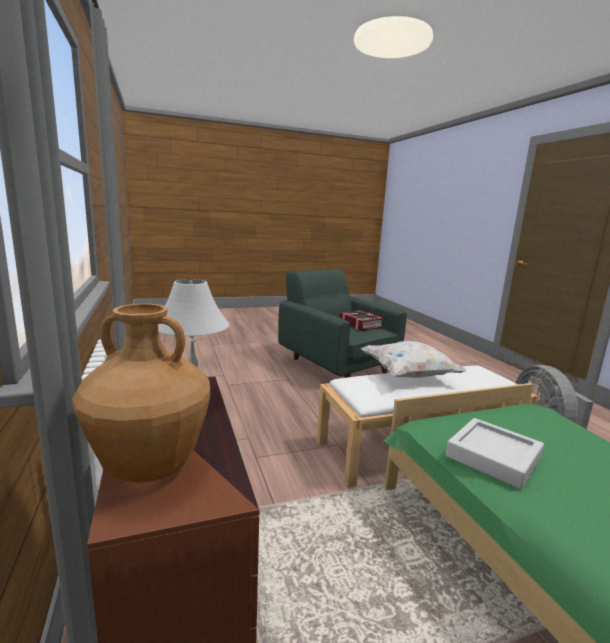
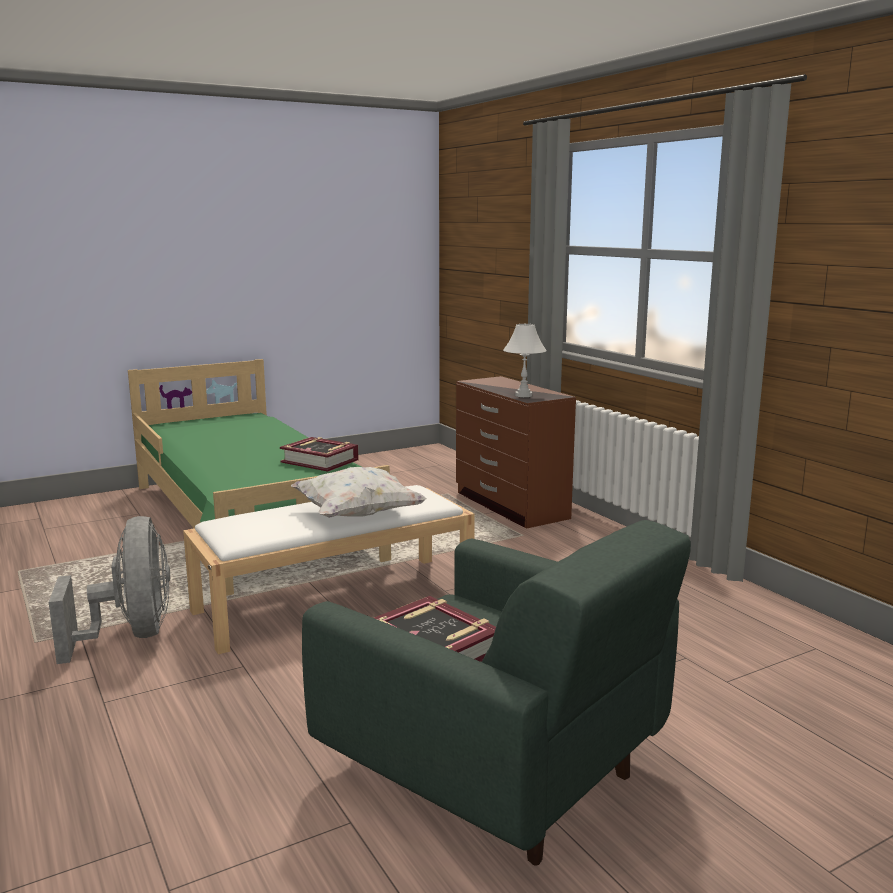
camera: 170 degrees right, 0 degrees up
brown vase [72,304,210,483] -> none
grey tray [446,418,544,489] -> book [280,437,359,472]

